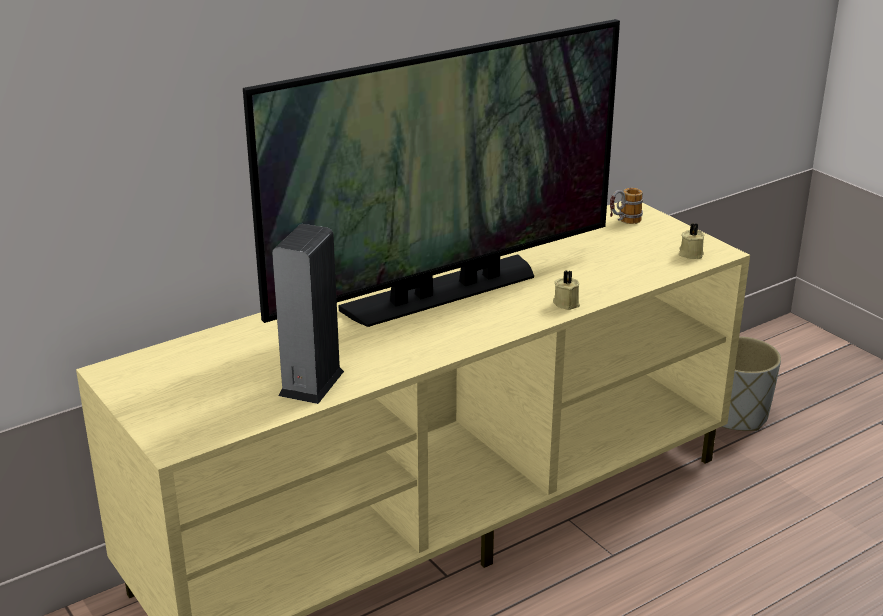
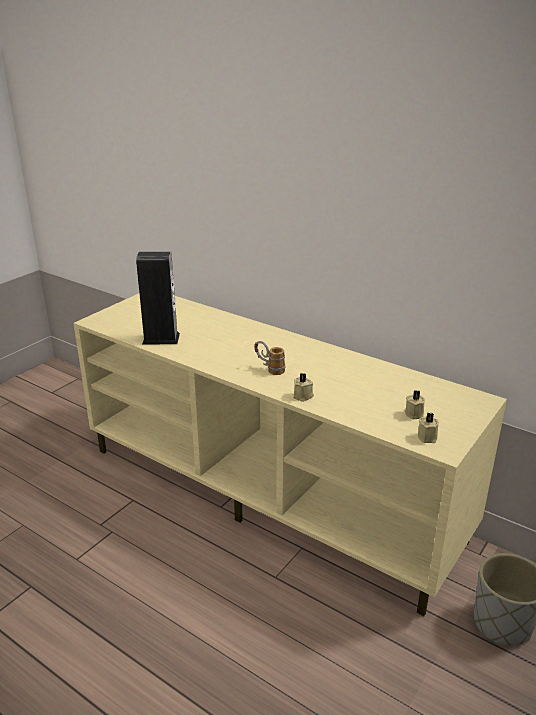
camera: 70 degrees right, 0 degrees up
television [243,19,620,327] -> none
mug [610,188,643,224] -> mug moved to [254,341,286,375]
none -> beige candle [405,390,425,420]

